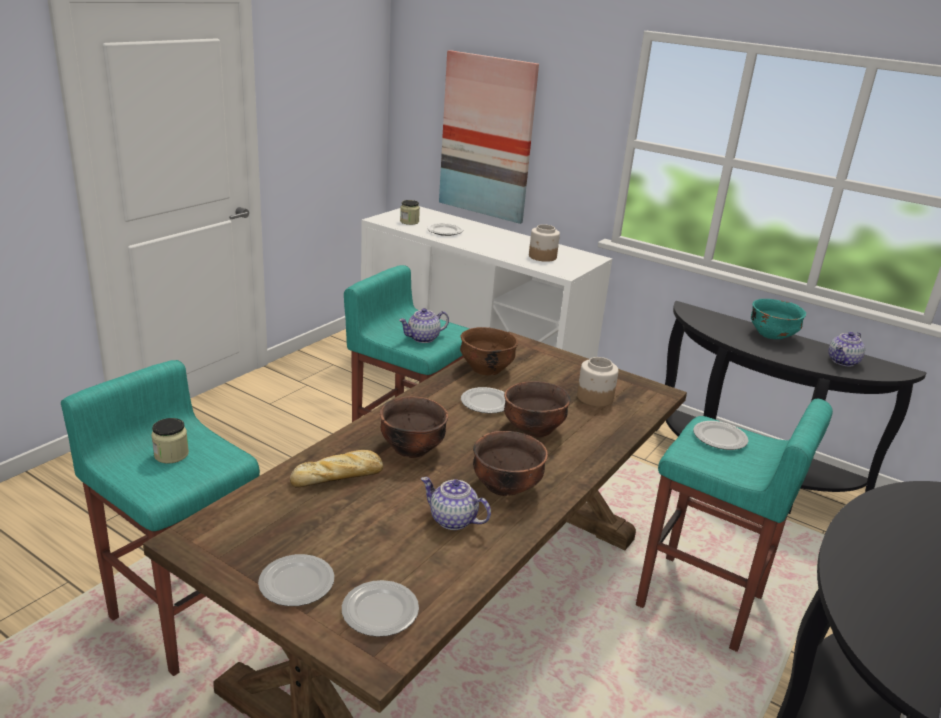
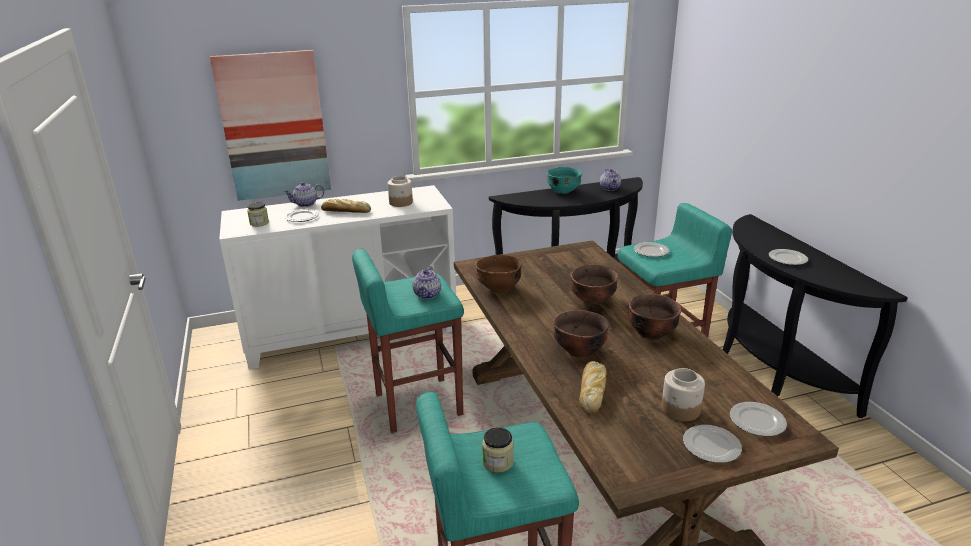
camera: 50 degrees left, 0 degrees up
teapot [421,477,491,530] -> teapot moved to [284,182,324,207]
plate [461,387,505,413] -> plate moved to [769,249,808,265]
jar [577,357,619,407] -> jar moved to [661,368,705,421]
none -> bread [321,199,371,213]

